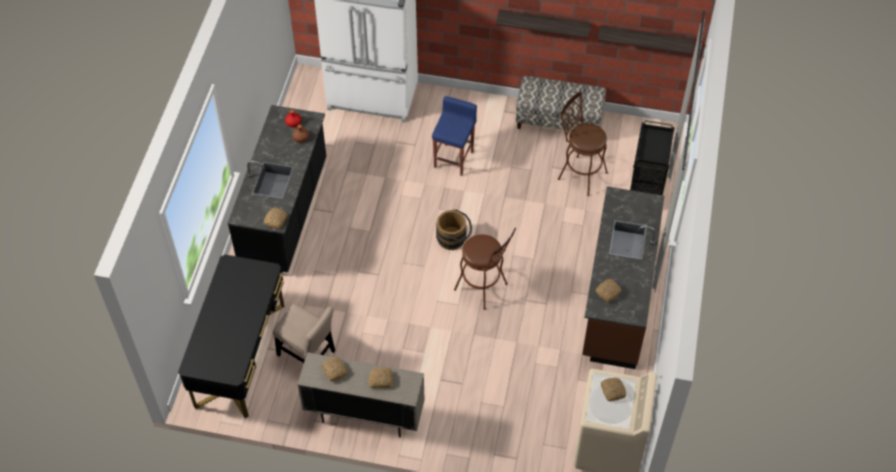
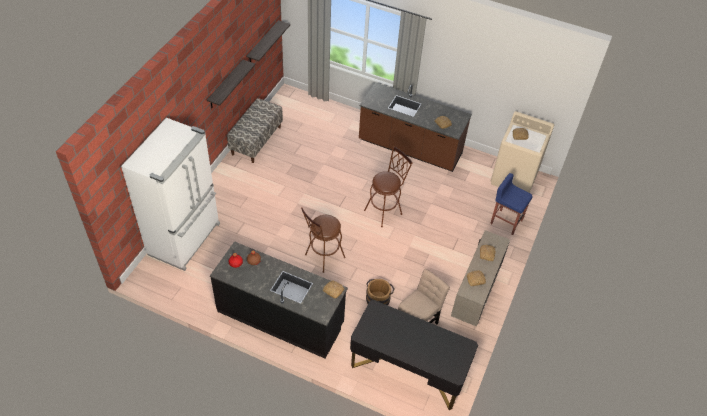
camera: 80 degrees left, 5 degrees down
blue stool [432,96,477,176] -> blue stool moved to [490,173,533,235]
brown bucket [436,209,472,250] -> brown bucket moved to [366,279,394,305]
brown stool [558,91,608,196] -> brown stool moved to [301,208,345,273]
black cart [630,120,675,195] -> none

